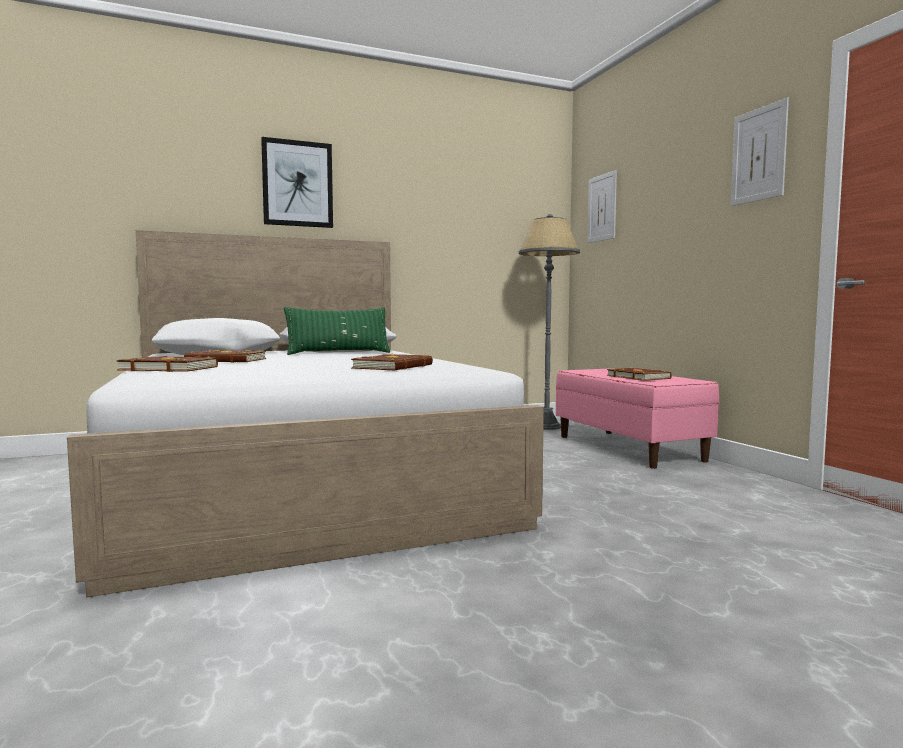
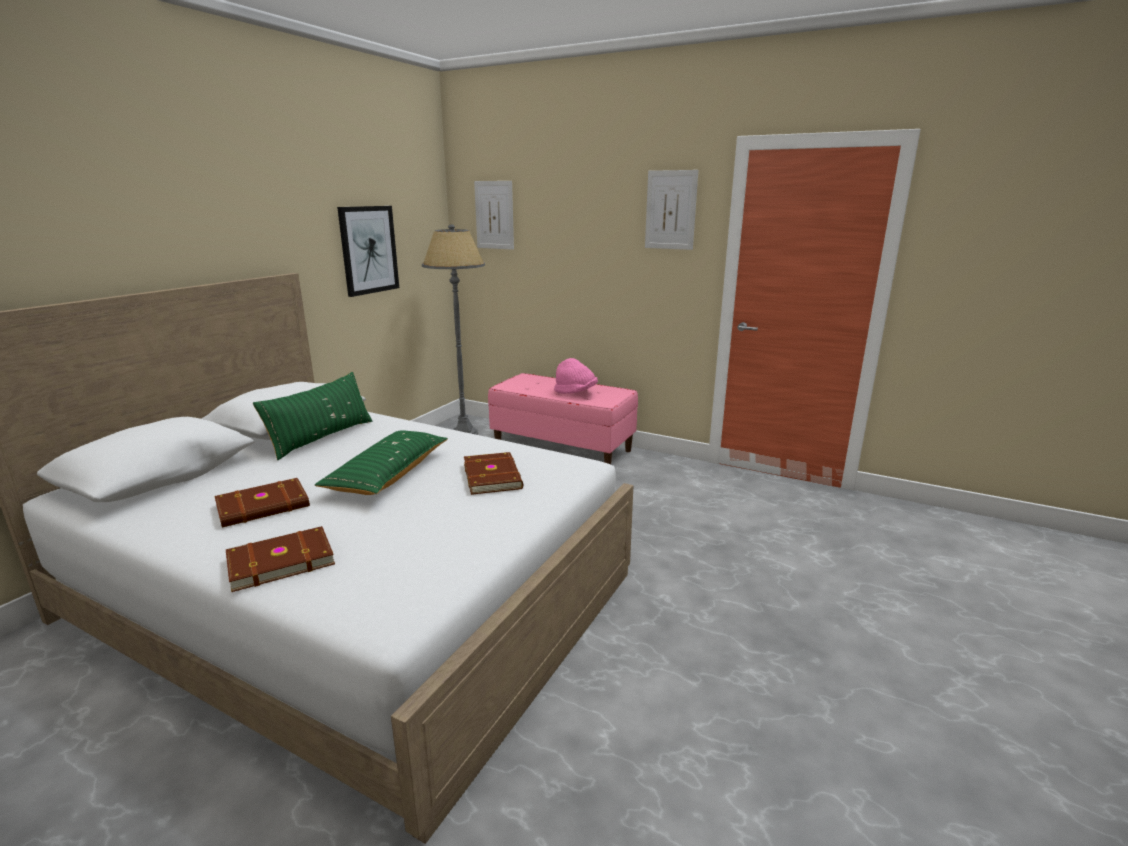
camera: 40 degrees left, 15 degrees up
picture [261,137,333,228] -> picture moved to [337,206,399,297]
brown book [607,367,672,381] -> pink hat [554,358,598,394]
none -> green pillow [315,430,448,495]

